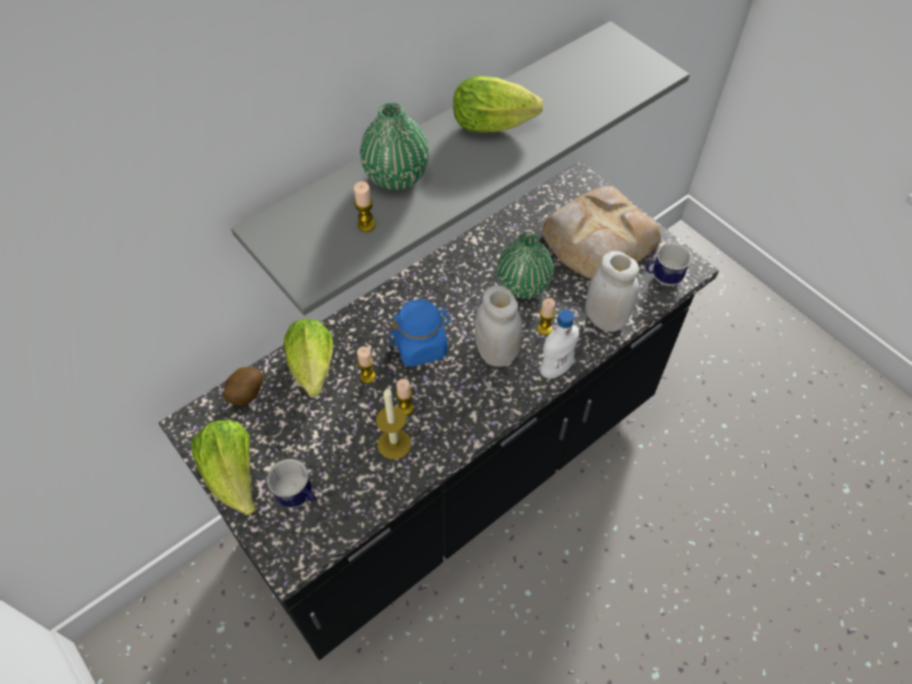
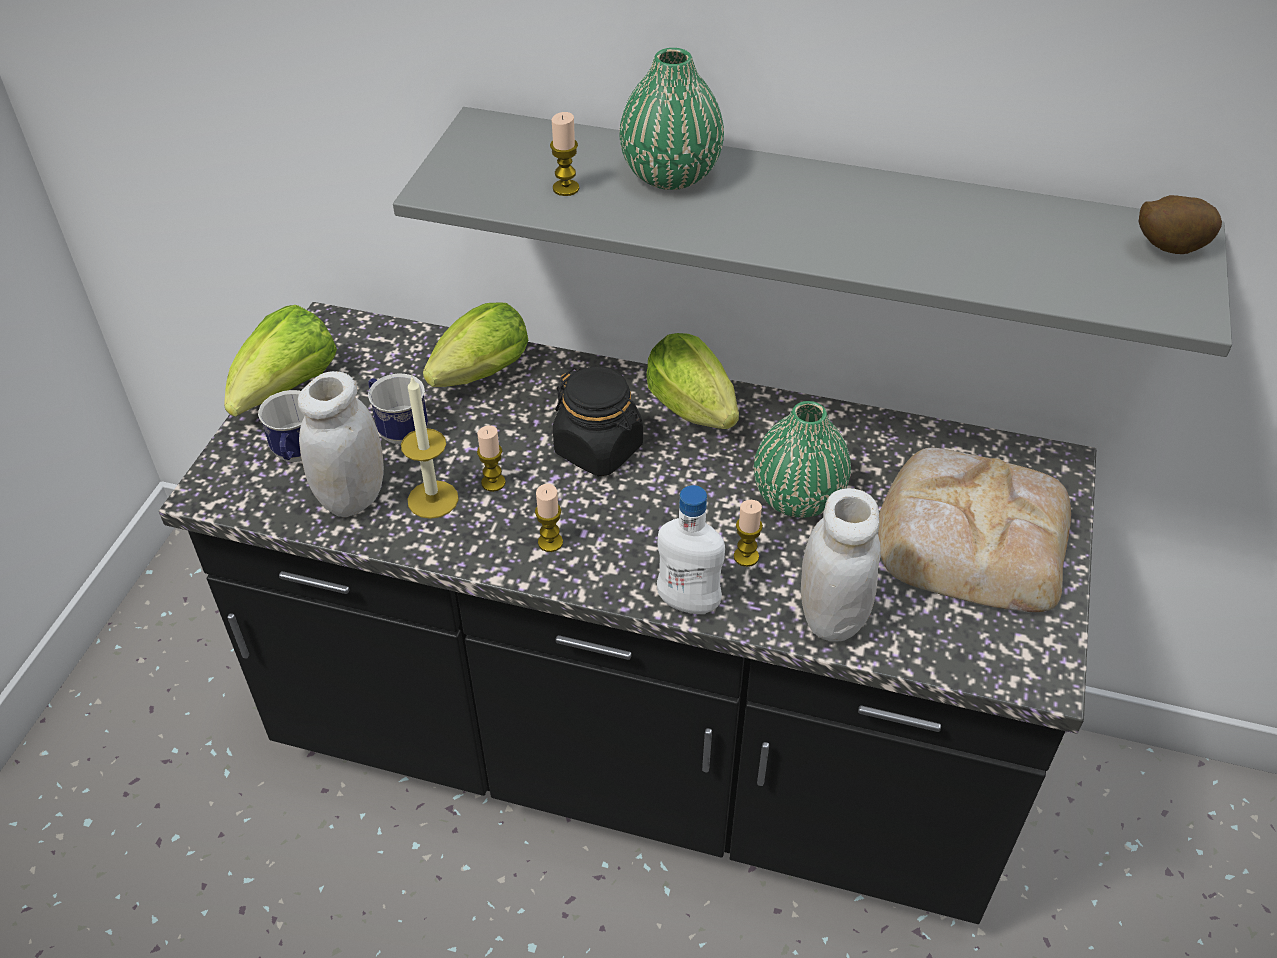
camera: 55 degrees right, 10 degrees down
potato [222,367,263,406] -> potato moved to [1138,195,1222,254]
candle [357,347,376,383] -> candle moved to [535,484,563,552]
blue jar [389,299,451,367] -> black jar [553,366,643,476]
lettuce [453,76,544,132] -> lettuce moved to [646,333,739,429]
white jar [475,285,523,367] -> white jar moved to [298,371,384,517]
mug [646,243,692,286] -> mug moved to [368,373,428,445]

